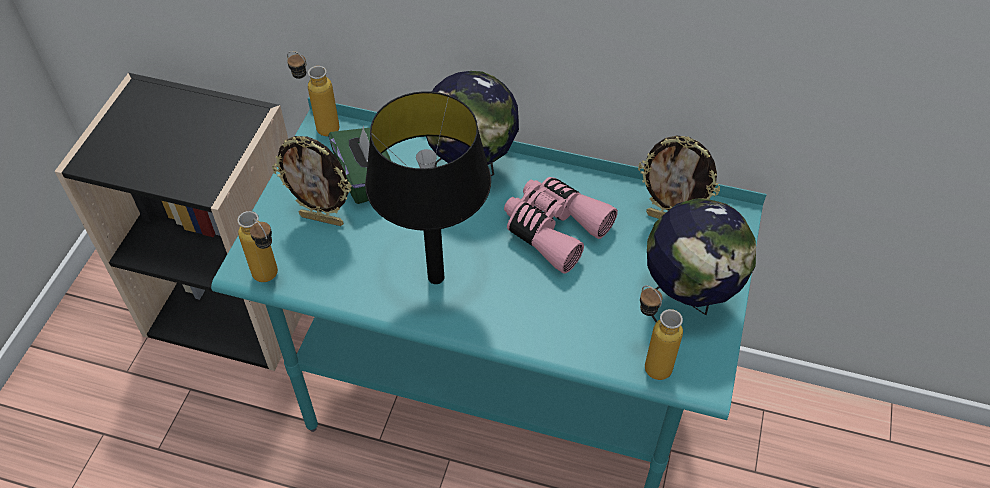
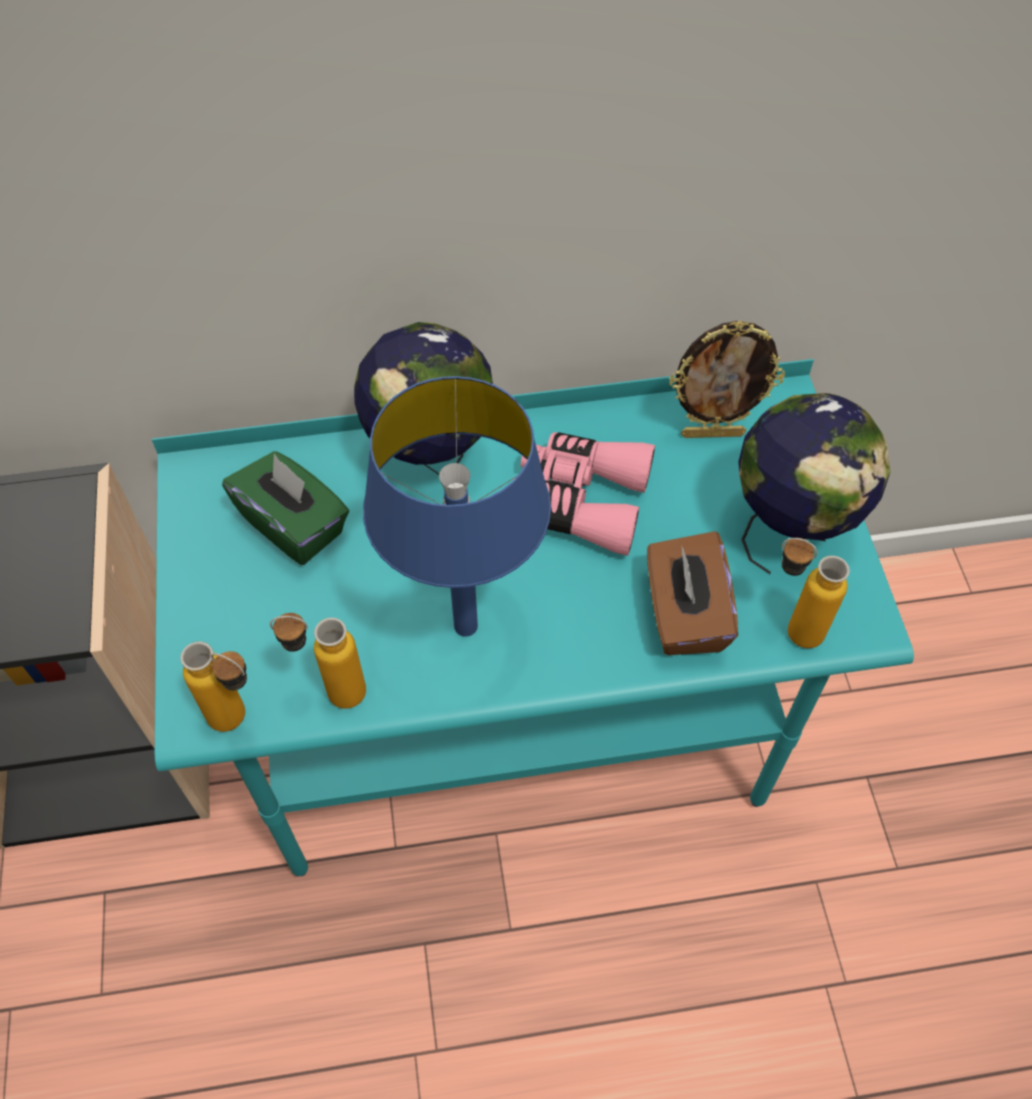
camera: 25 degrees left, 5 degrees up
picture frame [272,136,352,226] -> none
bottle [287,51,339,136] -> bottle moved to [270,613,366,709]
black table lamp [365,91,491,284] -> blue table lamp [363,376,551,637]
none -> brown tissue box [647,531,738,655]

